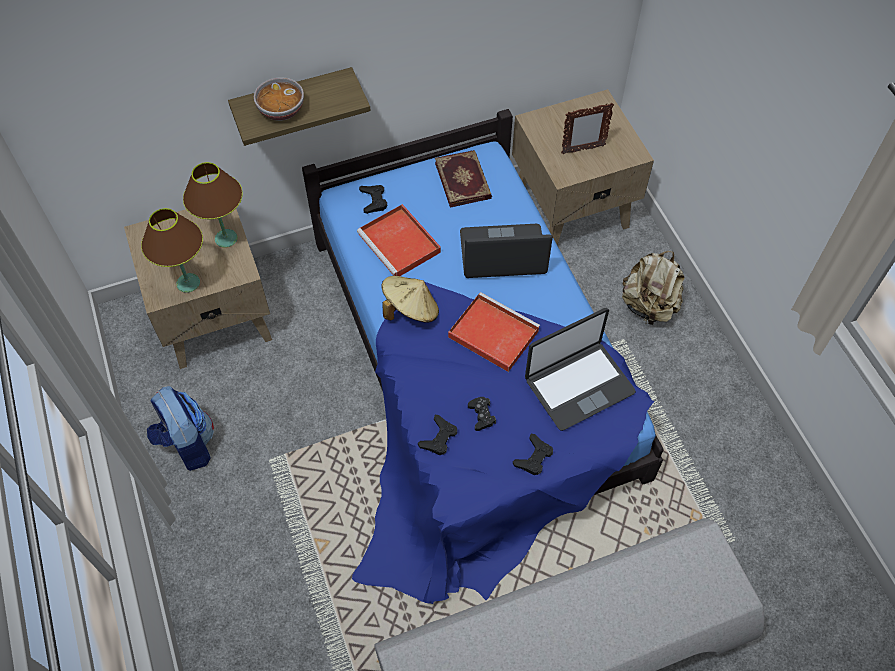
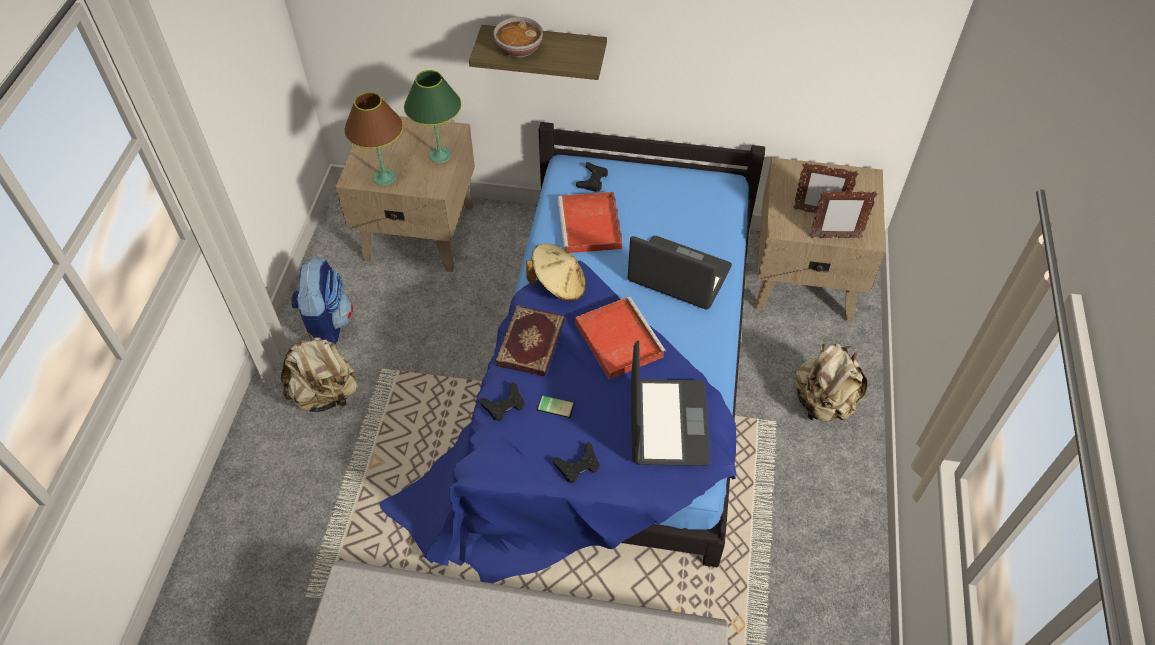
camera: 30 degrees right, 5 degrees down
brown table lamp [183,162,243,248] -> green table lamp [404,70,462,163]
book [435,150,492,208] -> book moved to [495,305,565,376]
black game controller [468,397,496,431] -> phone [537,395,575,418]
laptop [525,308,636,431] -> laptop turned 90 degrees counterclockwise [631,341,711,466]
none -> beige backpack [281,331,357,412]
none -> picture frame [810,190,878,239]

